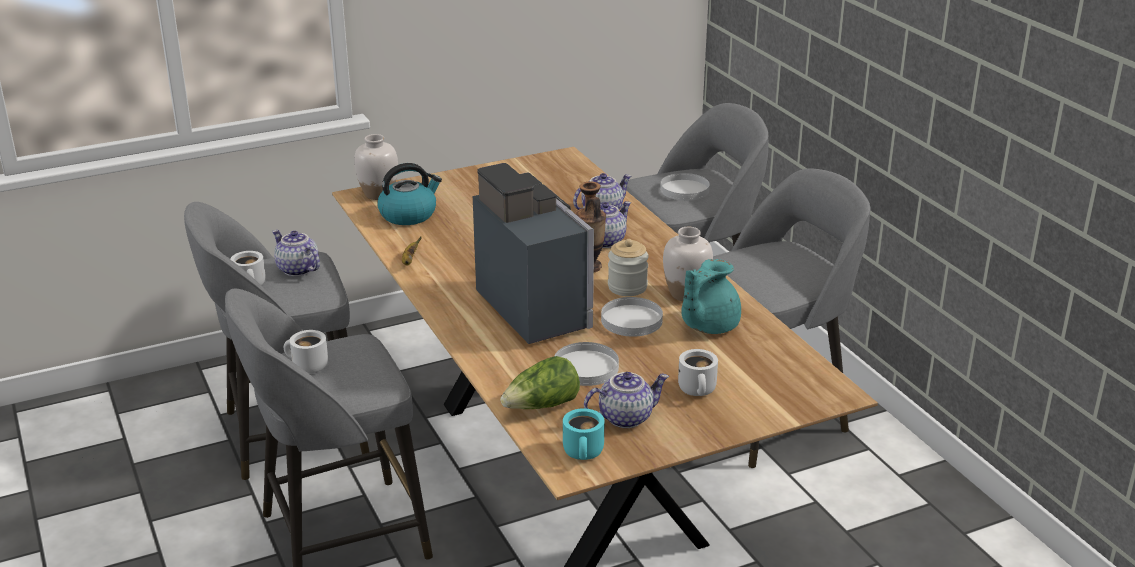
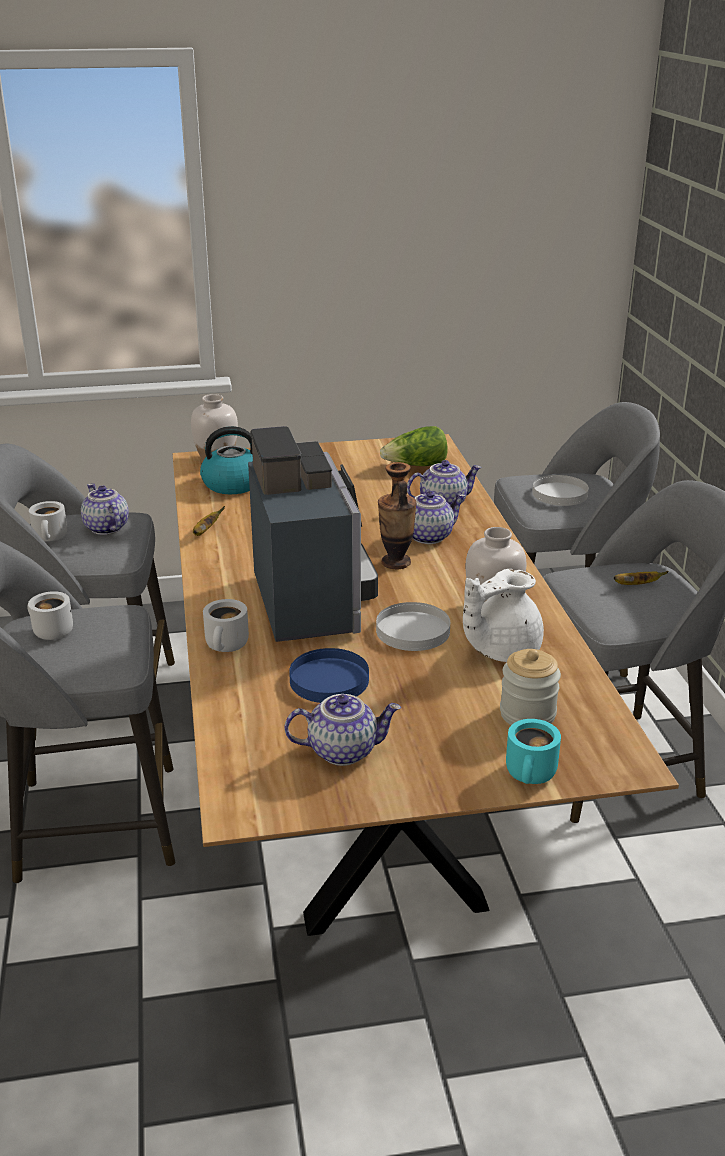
camera: 15 degrees right, 0 degrees up
lettuce [500,356,580,409] -> lettuce moved to [380,426,448,466]
white plate [555,342,619,386] -> blue plate [289,648,369,703]
turquoise mug [563,408,604,460] -> turquoise mug moved to [506,719,561,784]
jar [608,239,649,296] -> jar moved to [500,649,561,725]
white mug [678,349,718,396] -> white mug moved to [203,599,249,652]
turquoise teapot [681,259,741,334] -> white teapot [463,569,544,662]
none -> banana [614,571,669,585]

